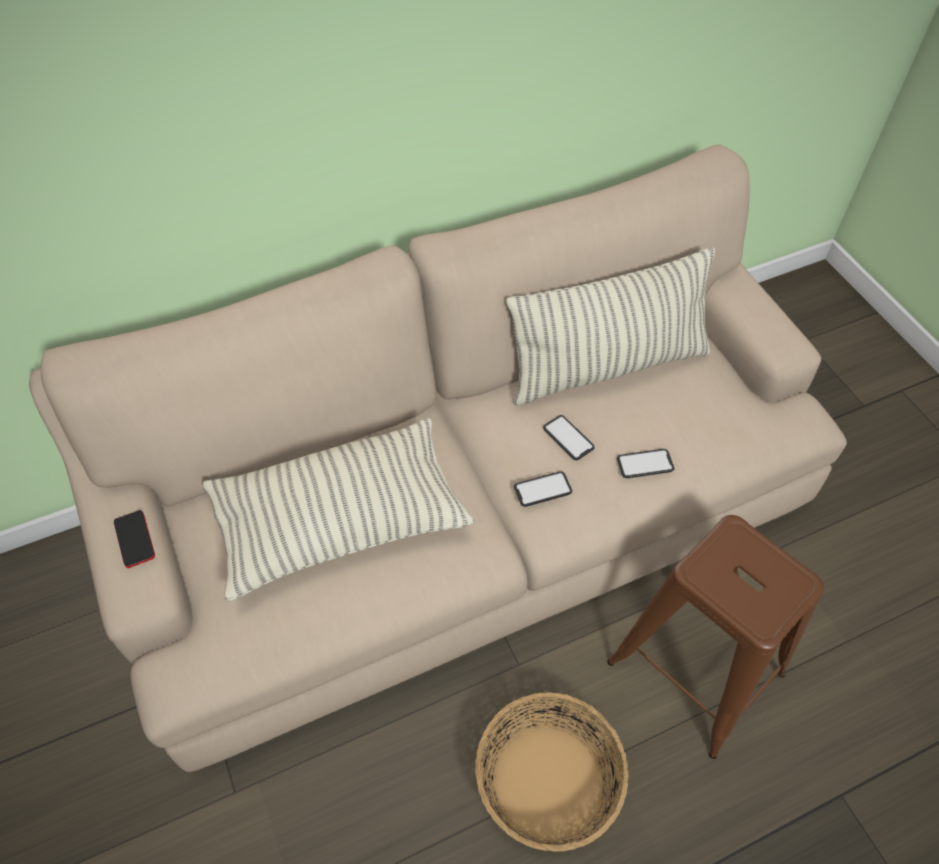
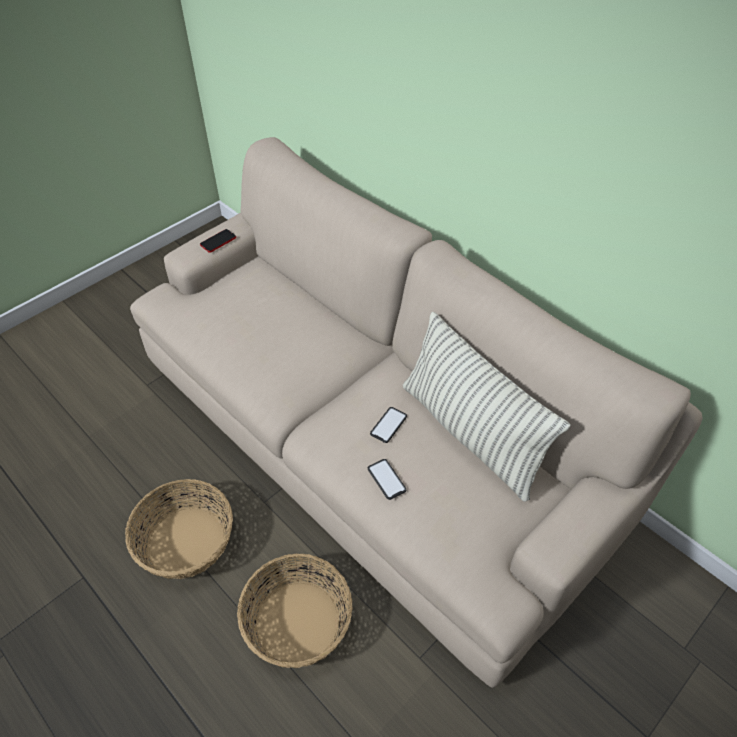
camera: 70 degrees right, 5 degrees down
pillow [203,418,474,602] -> none
phone [514,471,572,507] -> none
brown stool [607,515,824,759] -> basket [237,554,353,668]

